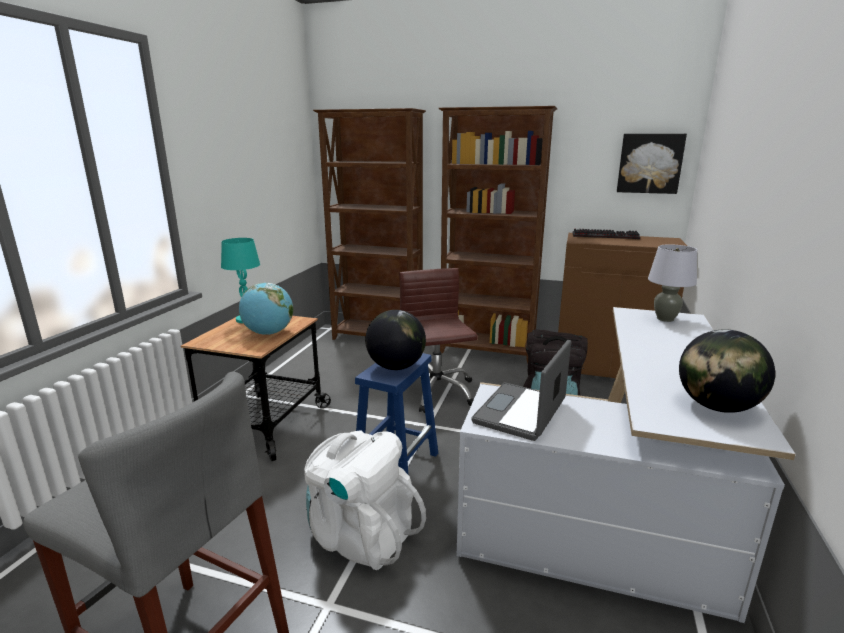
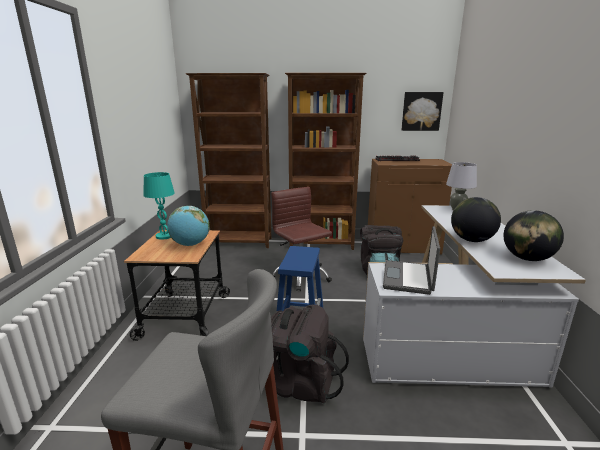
camera: 15 degrees left, 0 degrees up
white backpack [304,430,426,570] -> black backpack [271,304,349,403]
globe [365,310,426,370] -> globe moved to [451,197,501,242]

